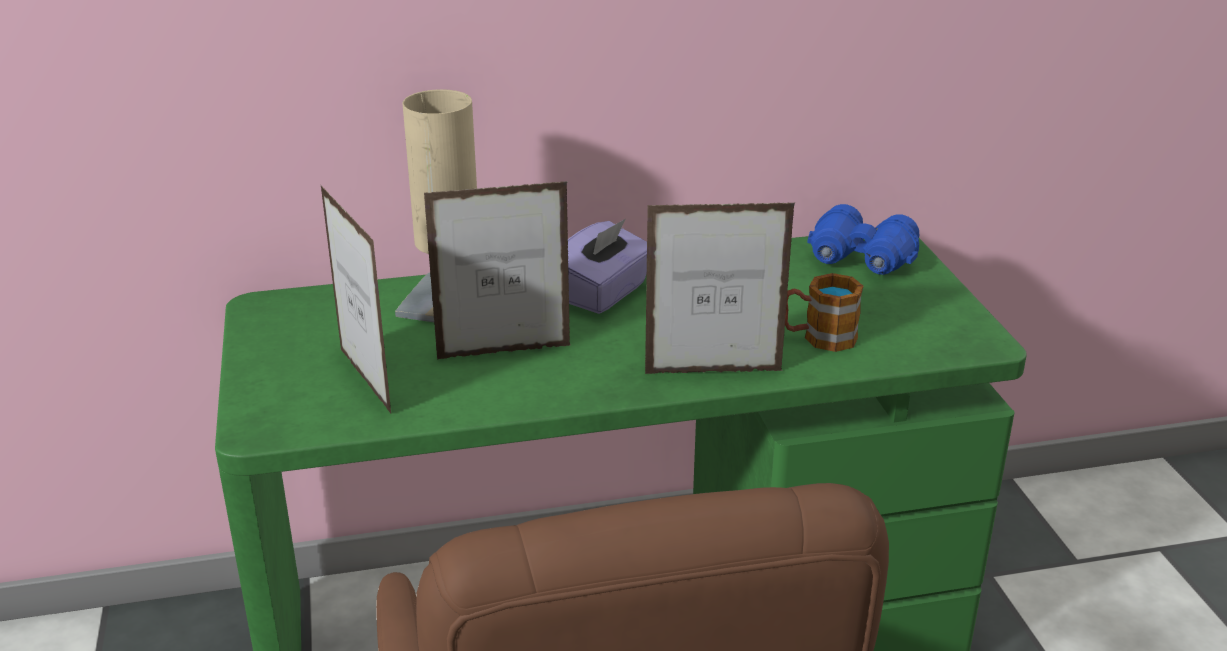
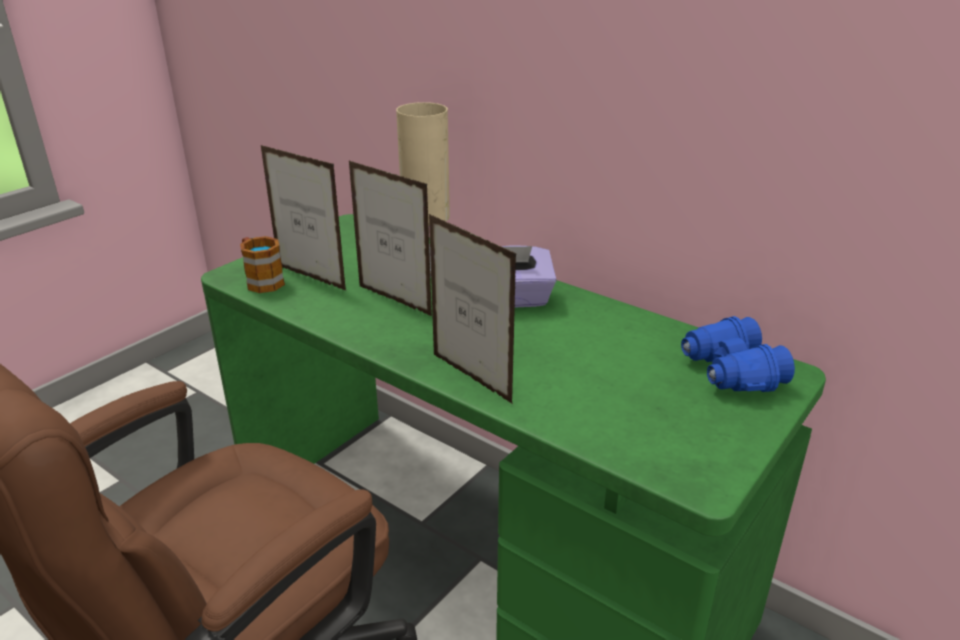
camera: 50 degrees right, 0 degrees up
picture frame [321,186,391,413] -> picture frame turned 105 degrees clockwise [261,145,346,290]
mug [785,273,863,352] -> mug moved to [240,236,285,293]

